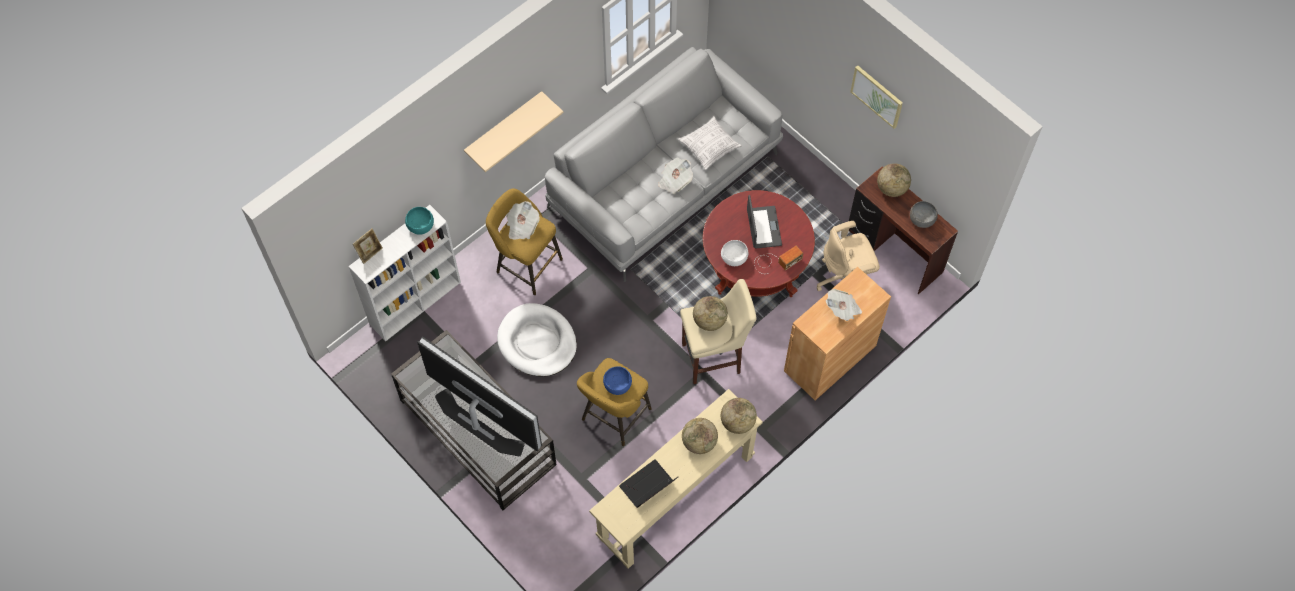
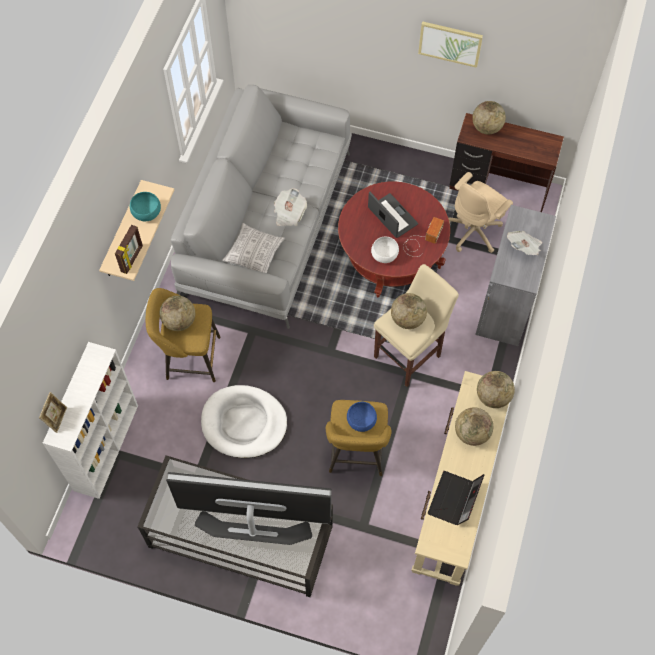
camera: 30 degrees left, 0 degrees up
turquoise bowl [405,207,434,235] -> turquoise bowl moved to [130,192,161,221]
newspaper [506,201,540,239] -> globe [159,296,195,331]
pillow [678,116,742,170] -> pillow moved to [222,223,285,273]
brown cabinet [784,267,891,400] -> grey cabinet [475,205,556,346]
grey bowl [910,201,938,228] -> none
none -> picture frame [115,225,143,274]

